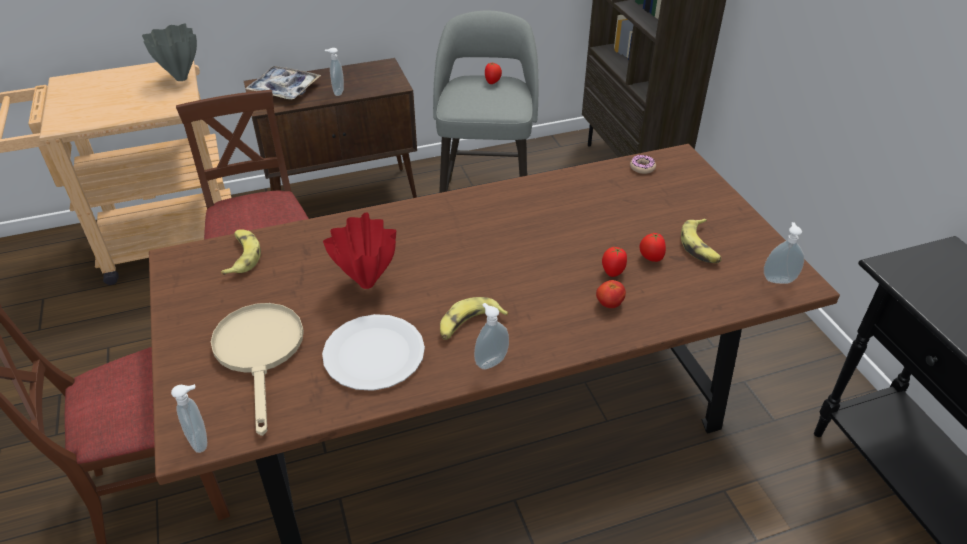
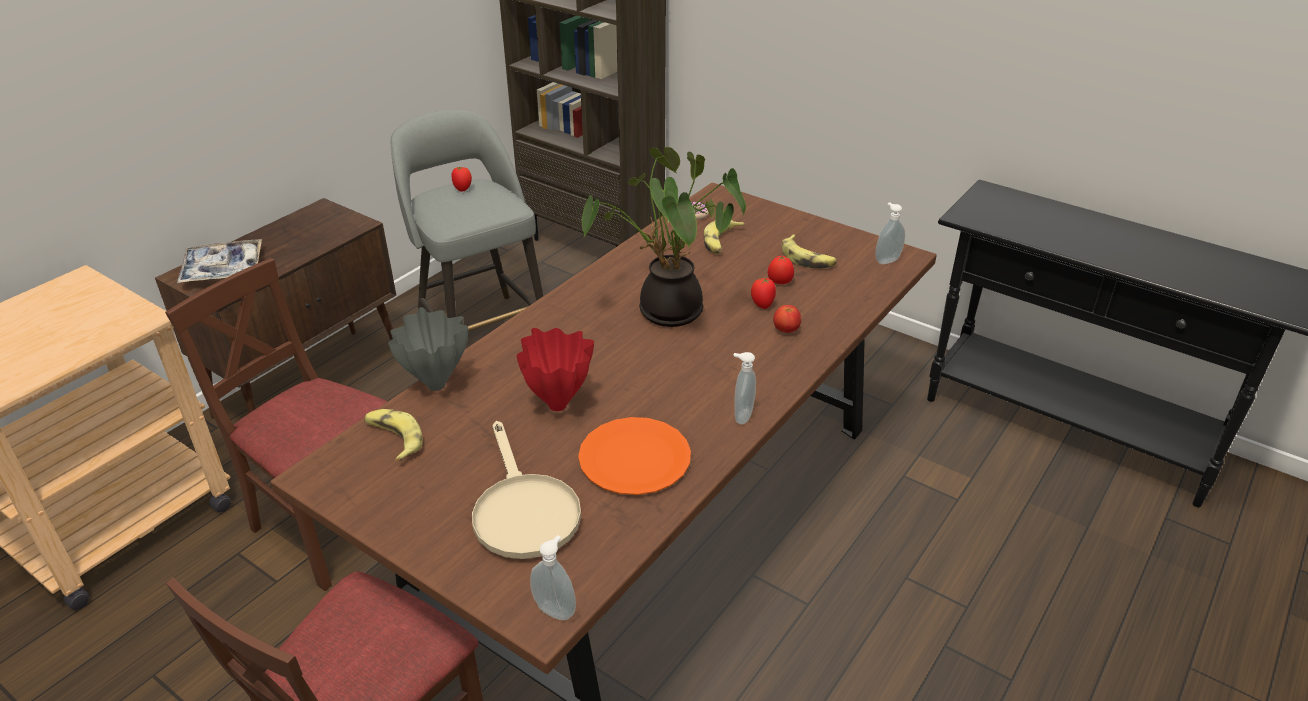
camera: 35 degrees left, 5 degrees down
grey vase [142,24,197,81] -> grey vase moved to [388,307,468,391]
beige frying pan [211,303,304,436] -> beige frying pan turned 150 degrees counterclockwise [472,421,581,559]
white plate [322,314,425,391] -> orange plate [578,417,691,495]
soap dispenser [325,48,344,96] -> none
banana [440,297,508,340] -> banana moved to [704,220,745,254]
none -> potted plant [582,147,746,327]

